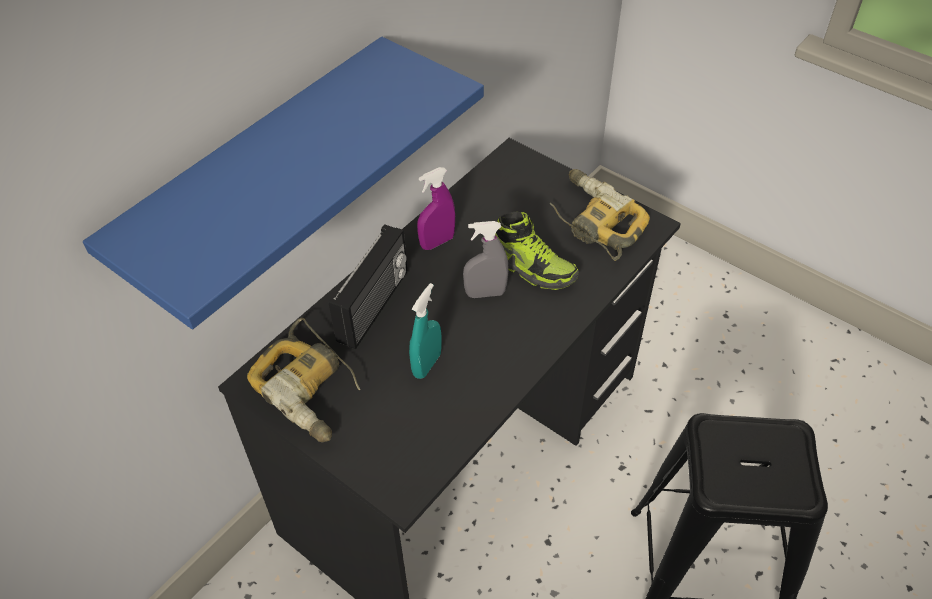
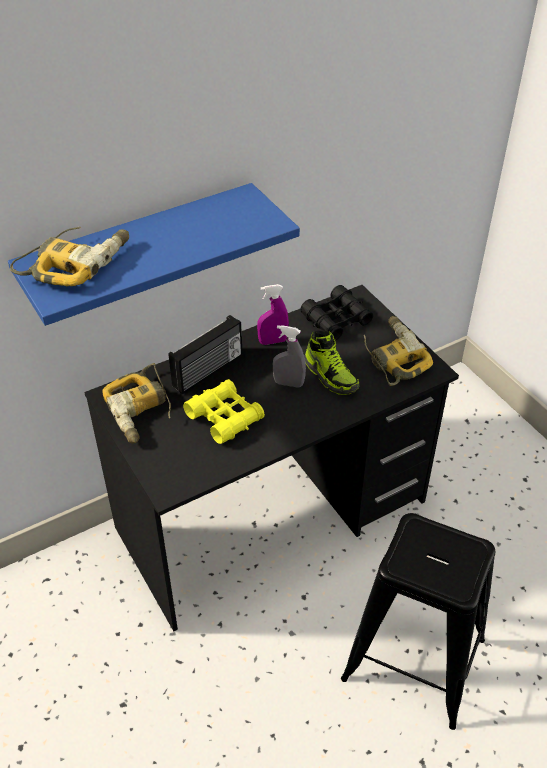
camera: 20 degrees right, 5 degrees down
turquoise spray bottle [409,283,442,379] -> yellow binoculars [183,379,265,444]
none -> power drill [10,227,129,286]
none -> black binoculars [300,285,373,340]

